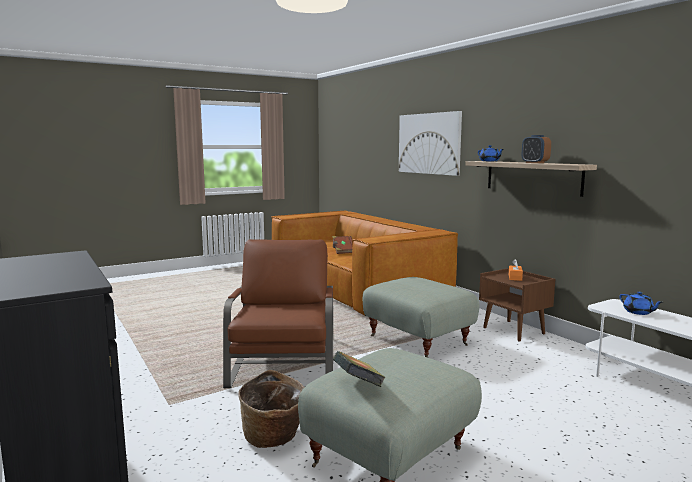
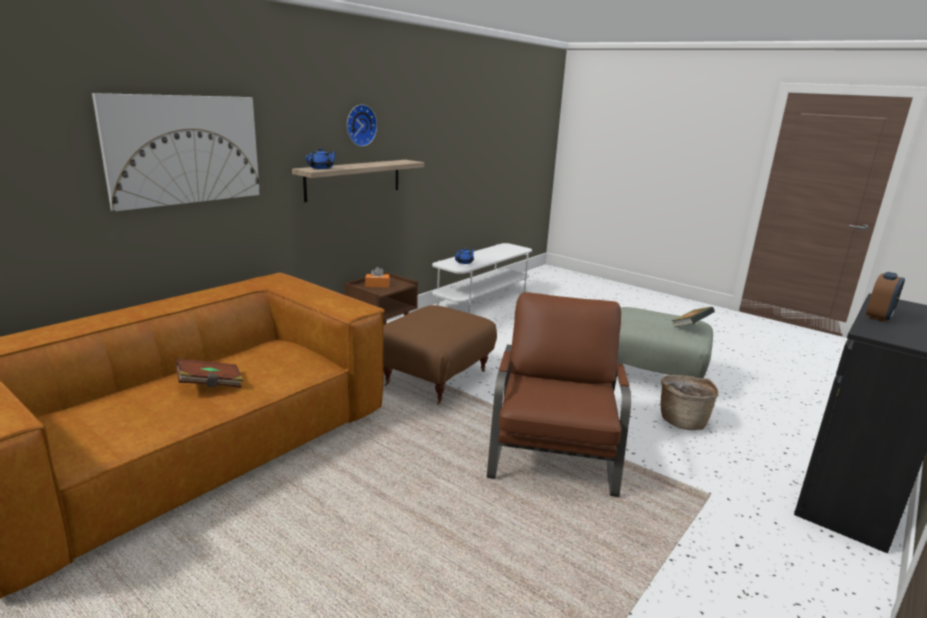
camera: 110 degrees left, 10 degrees up
brown armchair [223,239,333,388] -> brown armchair turned 120 degrees clockwise [487,292,631,497]
grey ottoman [363,277,479,358] -> brown ottoman [383,305,497,405]
alarm clock [522,135,551,163] -> alarm clock moved to [866,272,905,322]
none -> wall clock [347,104,377,147]

